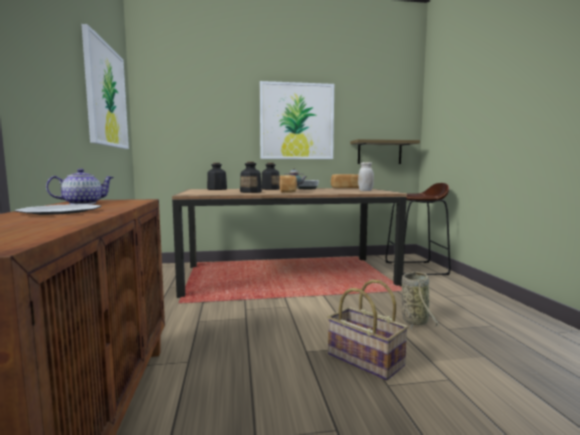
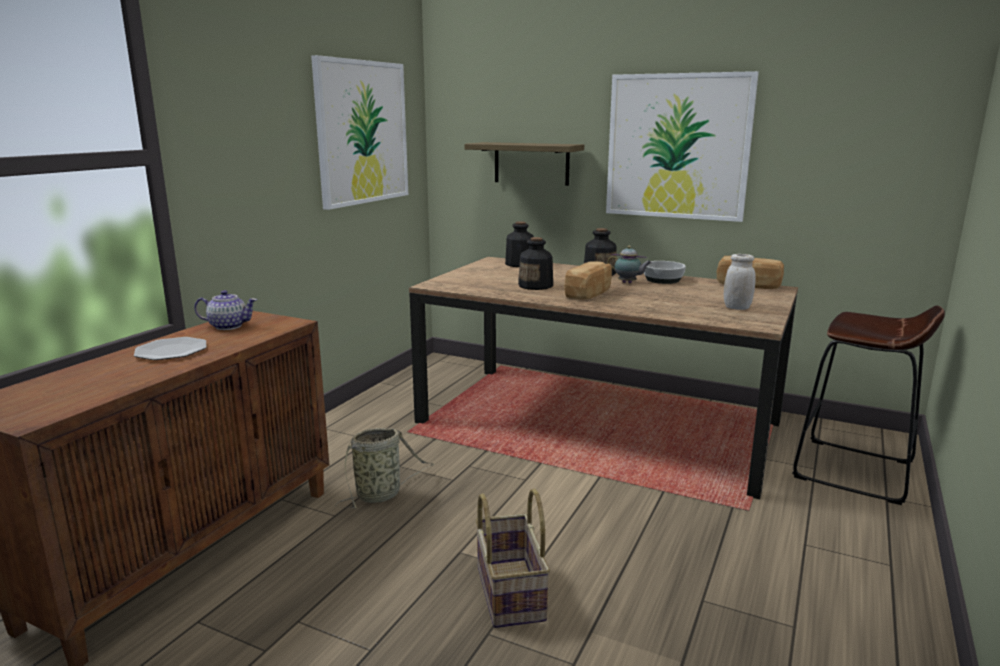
camera: 35 degrees right, 10 degrees up
shelf [350,139,420,164] -> shelf moved to [465,142,584,186]
basket [402,271,440,331] -> basket moved to [335,428,434,509]

